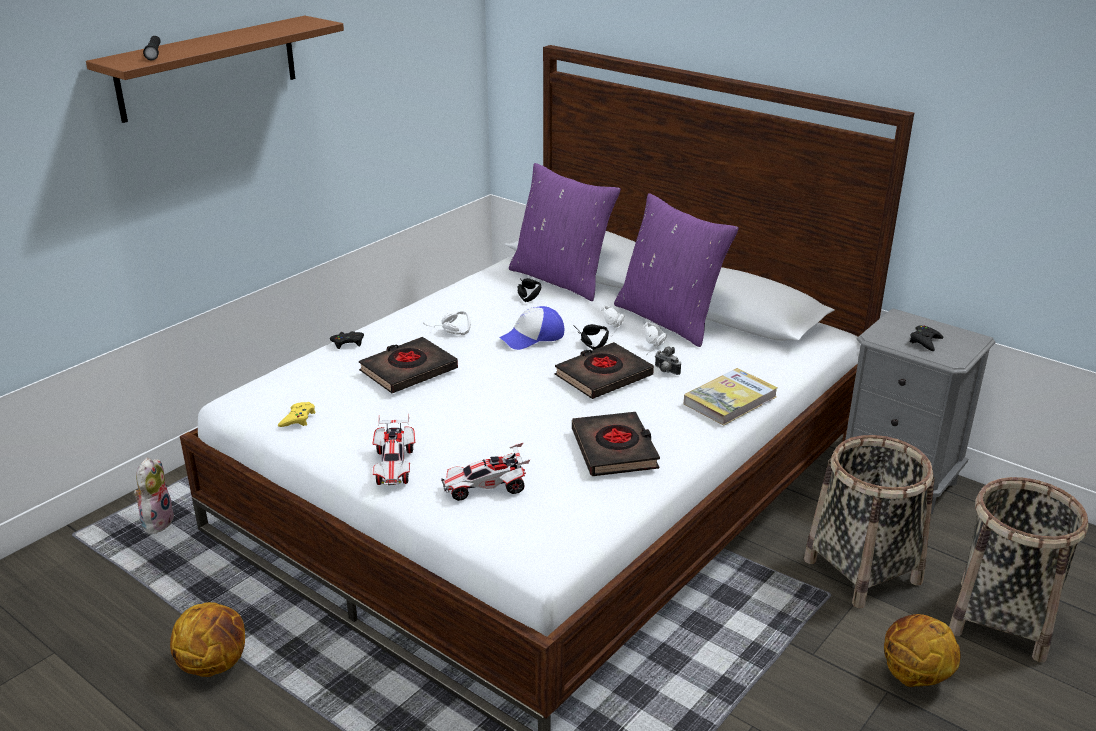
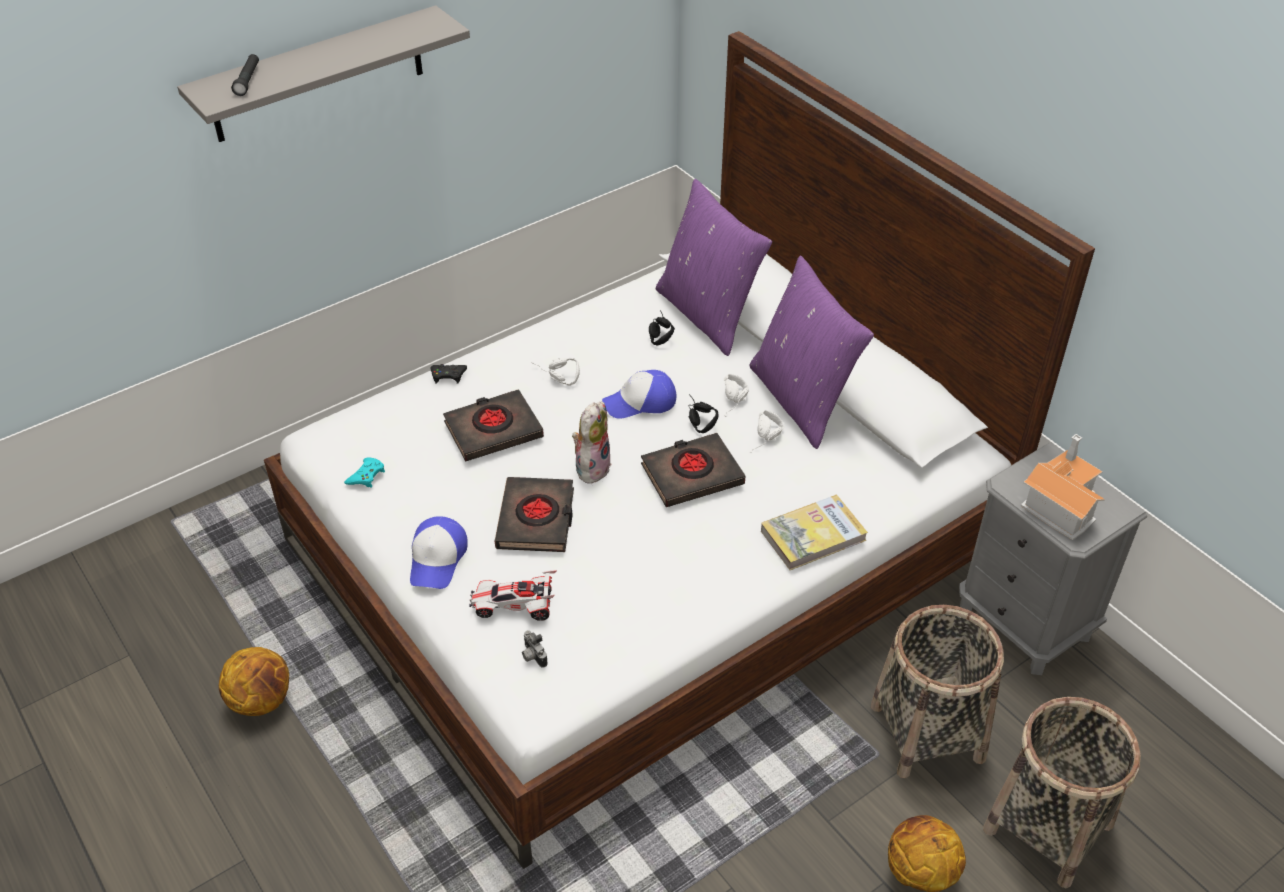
camera: 15 degrees right, 15 degrees up
brown shelf [86,16,344,123] -> grey shelf [177,5,470,142]
plush toy [133,458,174,534] -> plush toy moved to [572,402,611,484]
yellow game controller [278,402,316,427] -> turquoise game controller [344,457,385,488]
toy car [373,414,415,486] -> cap [410,516,468,589]
black book [572,412,660,476] -> black book moved to [495,477,574,552]
camera [655,346,681,375] -> camera moved to [522,630,548,668]
black game controller [909,326,943,351] -> toy house [1021,434,1105,540]

